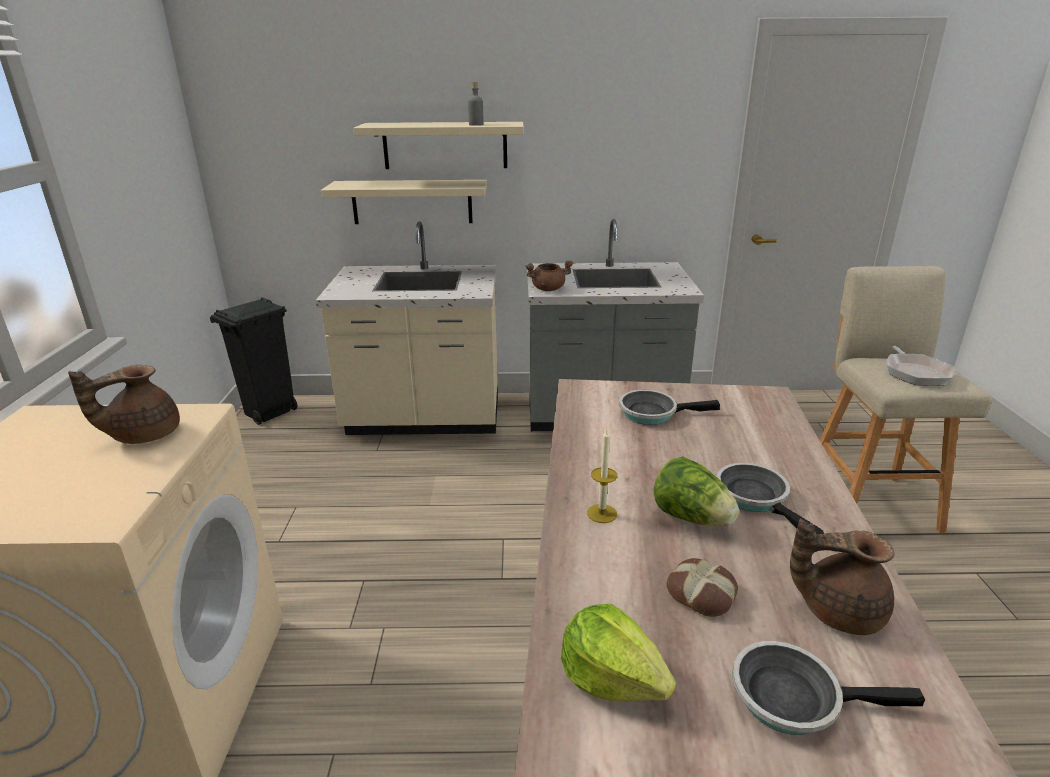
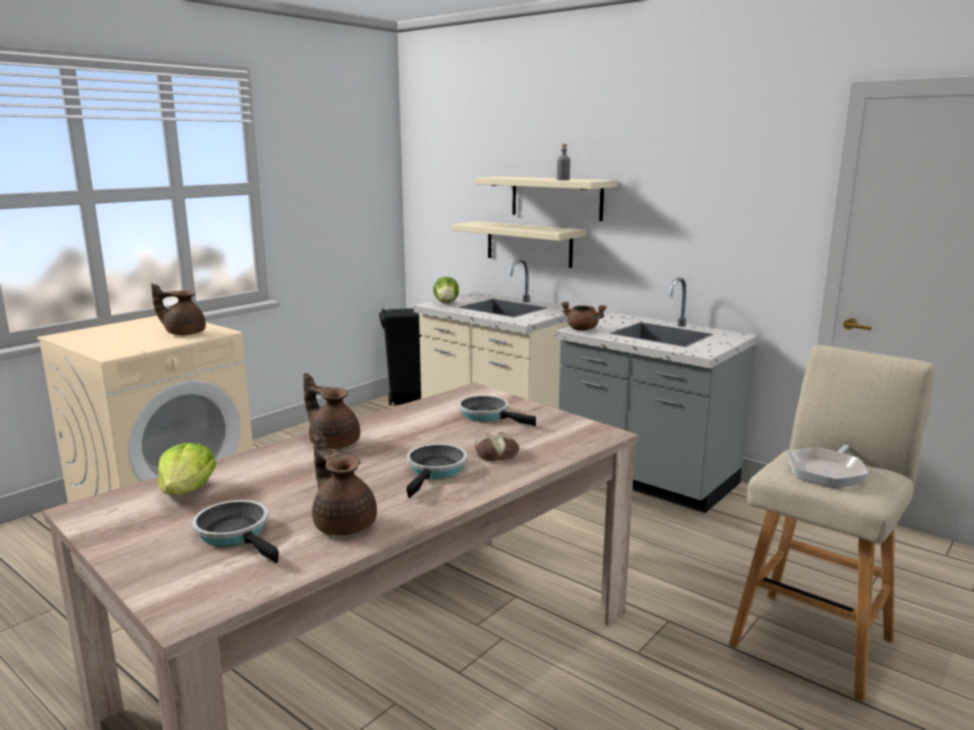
camera: 40 degrees right, 10 degrees down
candle [587,429,618,523] -> brown teapot [303,373,360,449]
lettuce [654,456,739,526] -> lettuce moved to [433,277,459,303]
bread [666,558,738,617] -> bread moved to [475,432,519,461]

